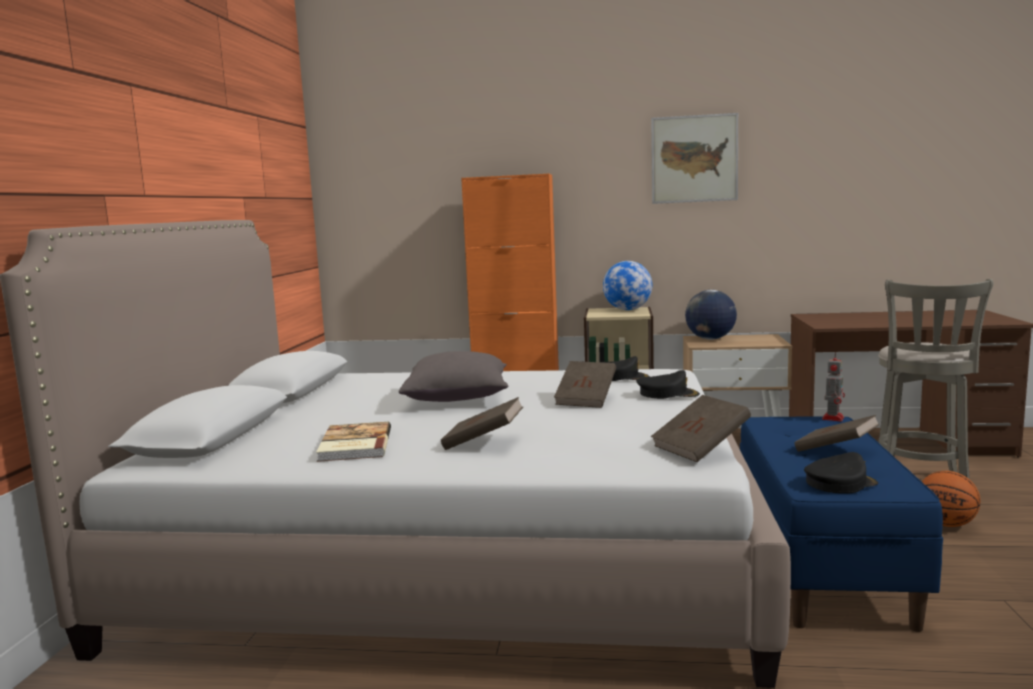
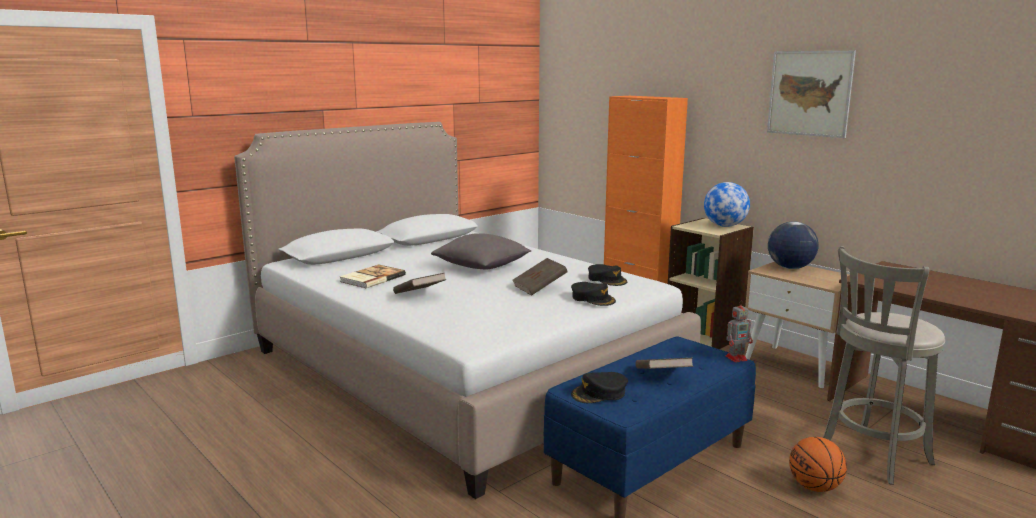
camera: 40 degrees right, 5 degrees up
brown book [651,395,751,462] -> none
black cap [804,452,878,494] -> black cap turned 135 degrees clockwise [571,372,628,403]

